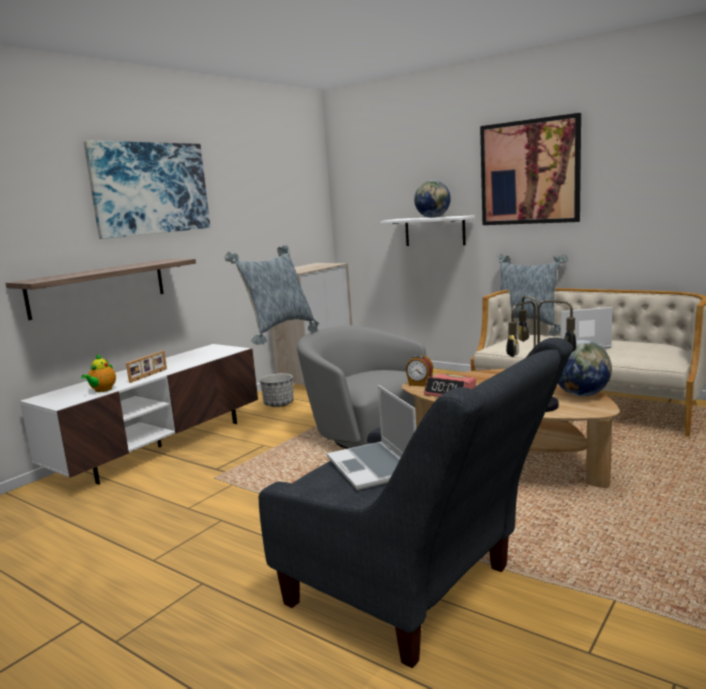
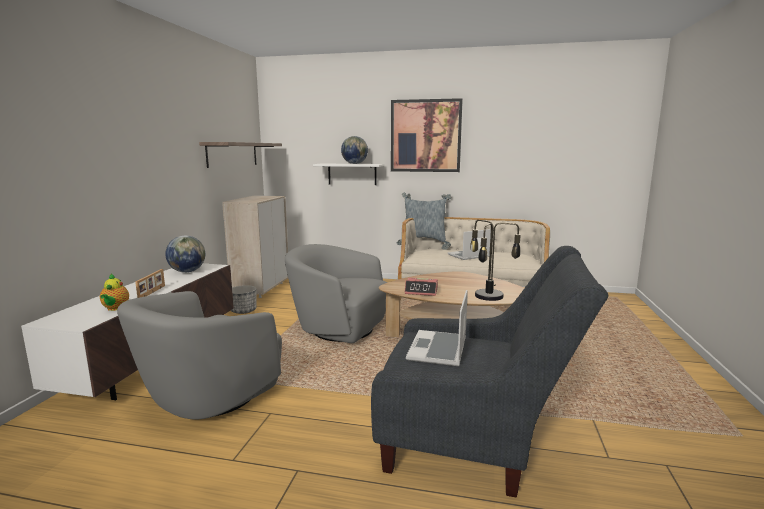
camera: 25 degrees left, 0 degrees up
shelf [5,259,196,320] -> shelf moved to [199,142,282,168]
picture [83,140,210,239] -> none
pillow [224,245,319,345] -> none
laptop [327,385,416,490] -> laptop turned 60 degrees clockwise [406,290,468,366]
alarm clock [405,355,433,387] -> none
globe [558,340,612,397] -> globe moved to [165,235,205,273]
none -> grey armchair [117,291,282,420]

